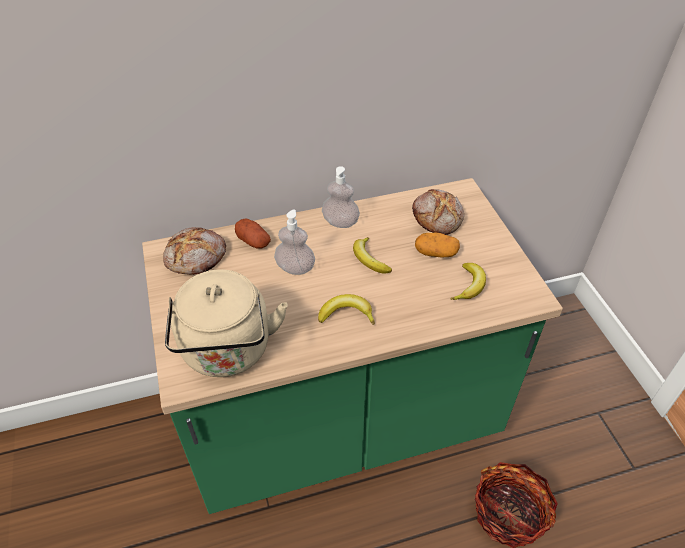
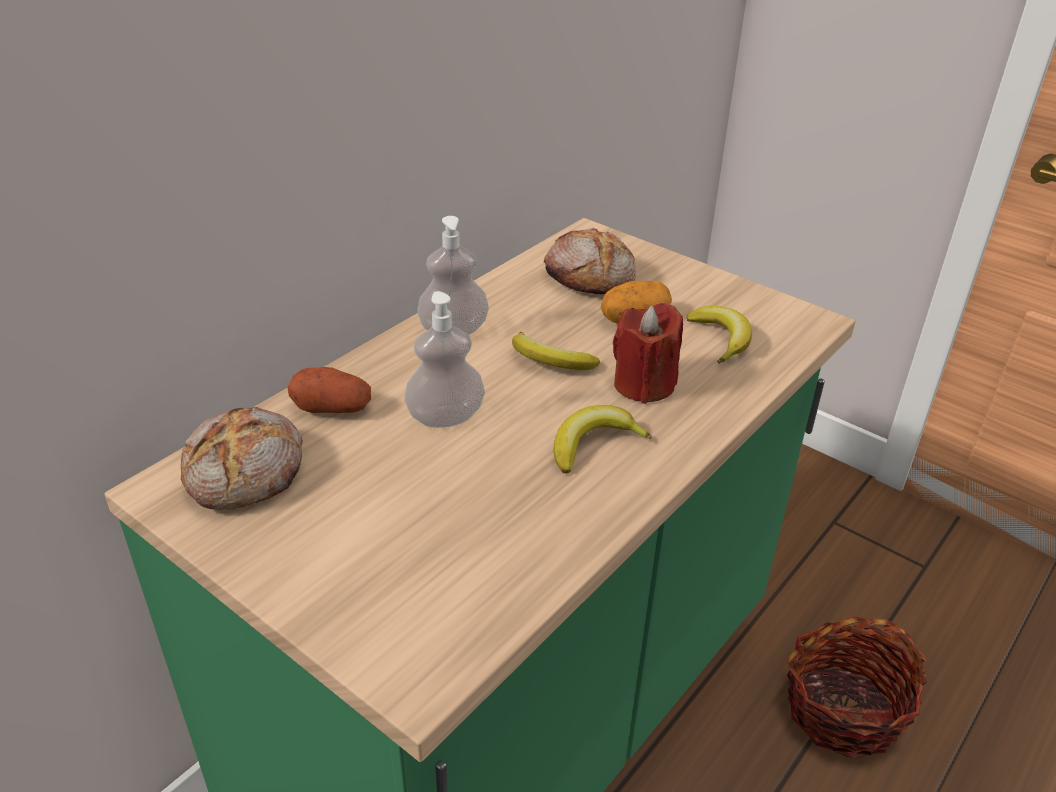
camera: 35 degrees left, 10 degrees down
beige kettle [165,269,288,377] -> none
none -> red candle [613,303,683,404]

